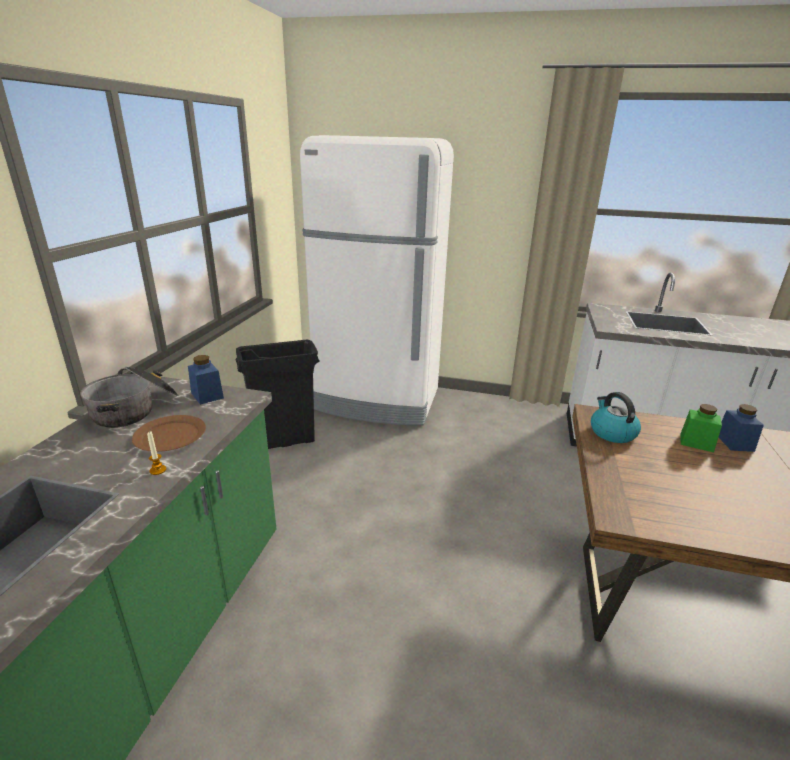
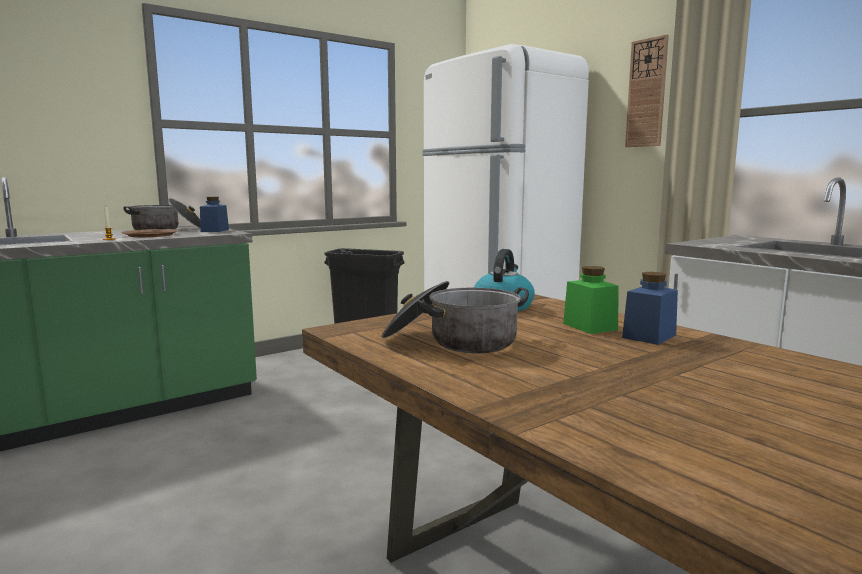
camera: 40 degrees right, 15 degrees down
none -> cooking pot [382,281,529,353]
none -> wall clock [625,35,669,147]

